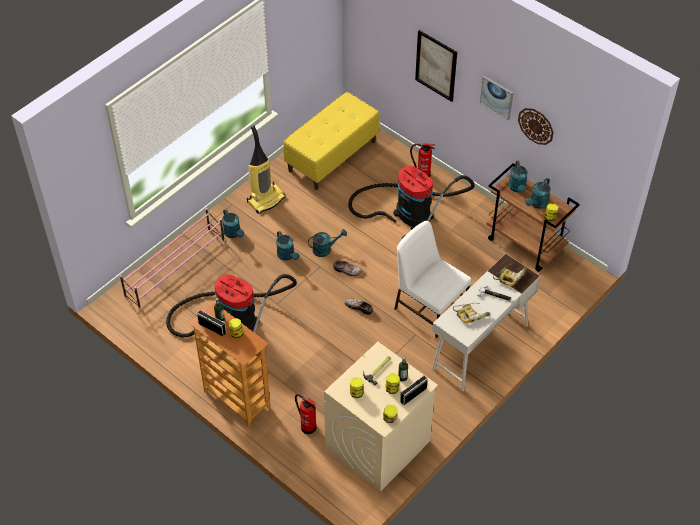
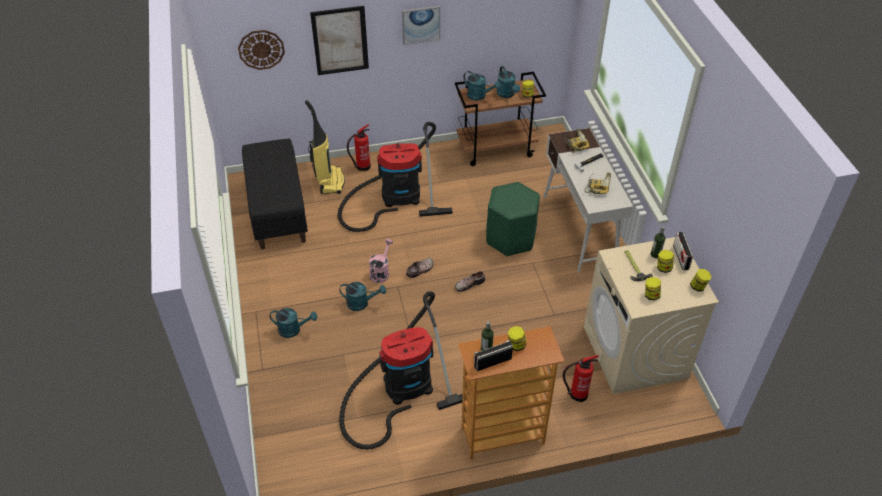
camera: 55 degrees left, 5 degrees down
pink shoe rack [120,208,225,310] -> none
vacuum cleaner [247,125,286,214] -> vacuum cleaner moved to [305,100,345,194]
yellow bench [284,92,380,190] -> black bench [242,139,308,250]
turquoise watering can [308,229,347,257] -> pink watering can [369,239,393,283]
white chair [394,221,472,338] -> green stool [486,182,540,257]
wall clock [518,108,554,145] -> wall clock moved to [238,30,285,70]

